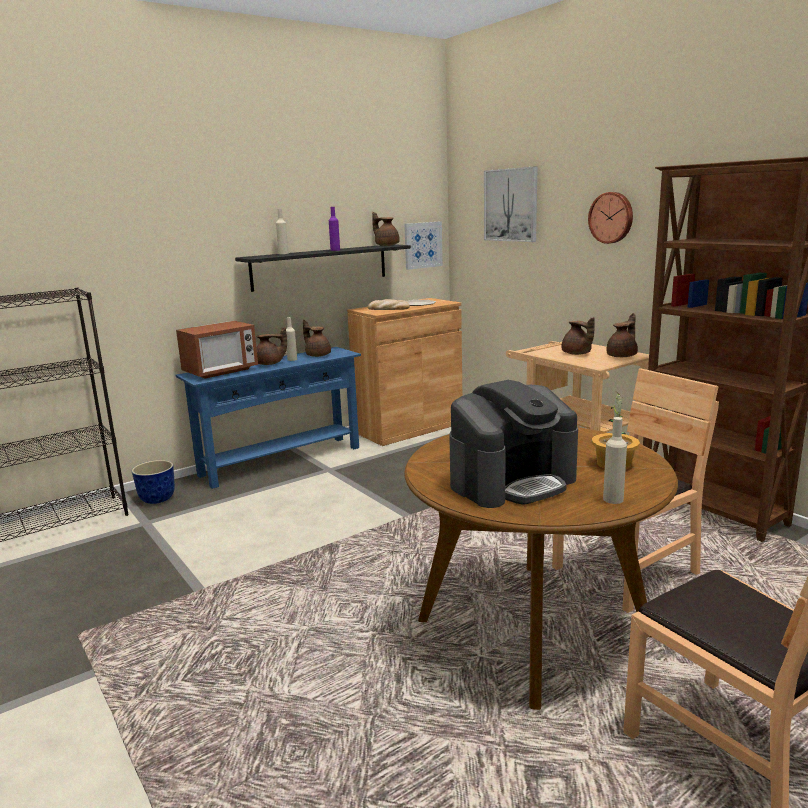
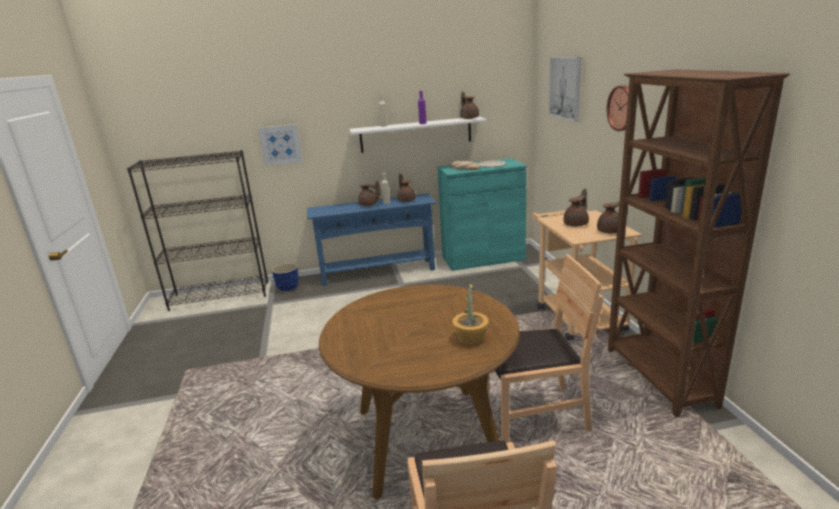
camera: 25 degrees right, 5 degrees up
microwave [176,321,258,379] -> none
black shelf [235,244,411,292] -> white shelf [349,116,486,153]
brown cabinet [347,298,462,446] -> turquoise cabinet [437,158,527,271]
picture [404,222,443,270] -> picture moved to [258,124,303,166]
coffee machine [449,380,578,508] -> none
brown teapot [562,317,595,355] -> brown teapot turned 135 degrees counterclockwise [563,188,589,226]
beige bottle [603,417,627,504] -> none

